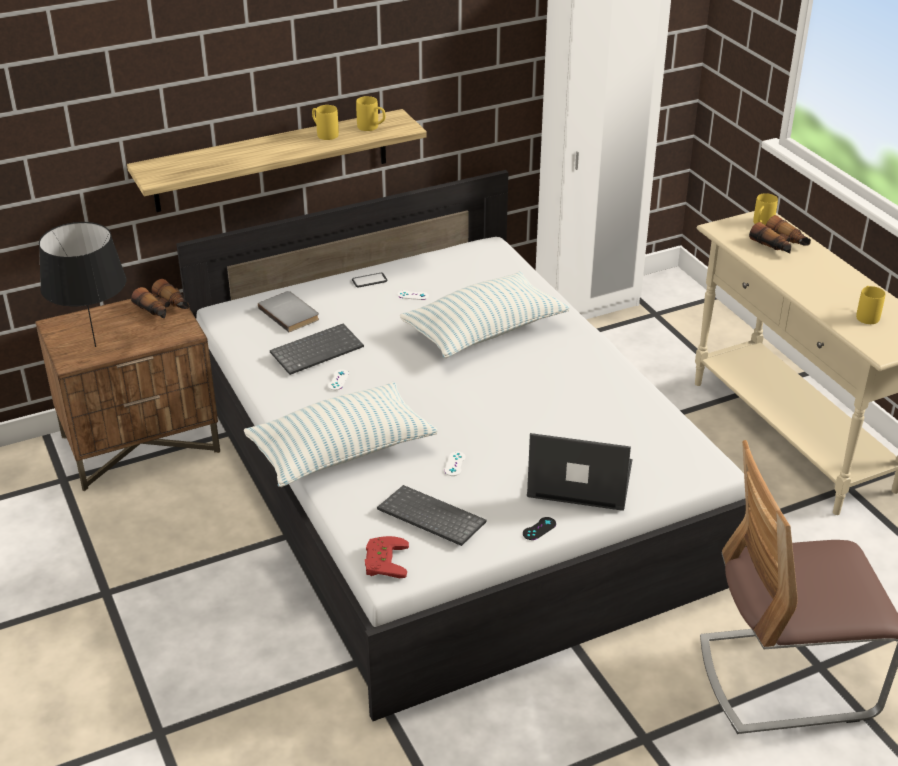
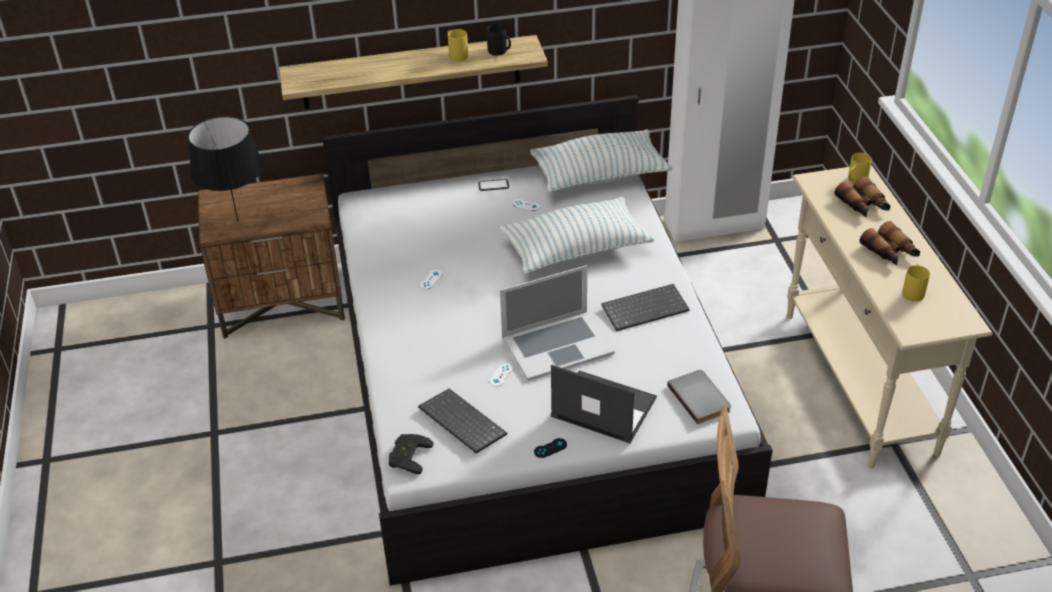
camera: 15 degrees right, 5 degrees up
binoculars [131,279,189,319] -> binoculars moved to [860,221,920,265]
pillow [244,382,438,487] -> pillow moved to [530,129,672,192]
grey book [258,291,319,332] -> grey book moved to [667,370,731,424]
keyboard [270,324,364,375] -> keyboard moved to [601,284,690,331]
yellow mug [356,96,386,131] -> black mug [487,23,511,56]
red game controller [365,536,409,578] -> black game controller [389,434,434,474]
none -> laptop [500,265,615,381]

